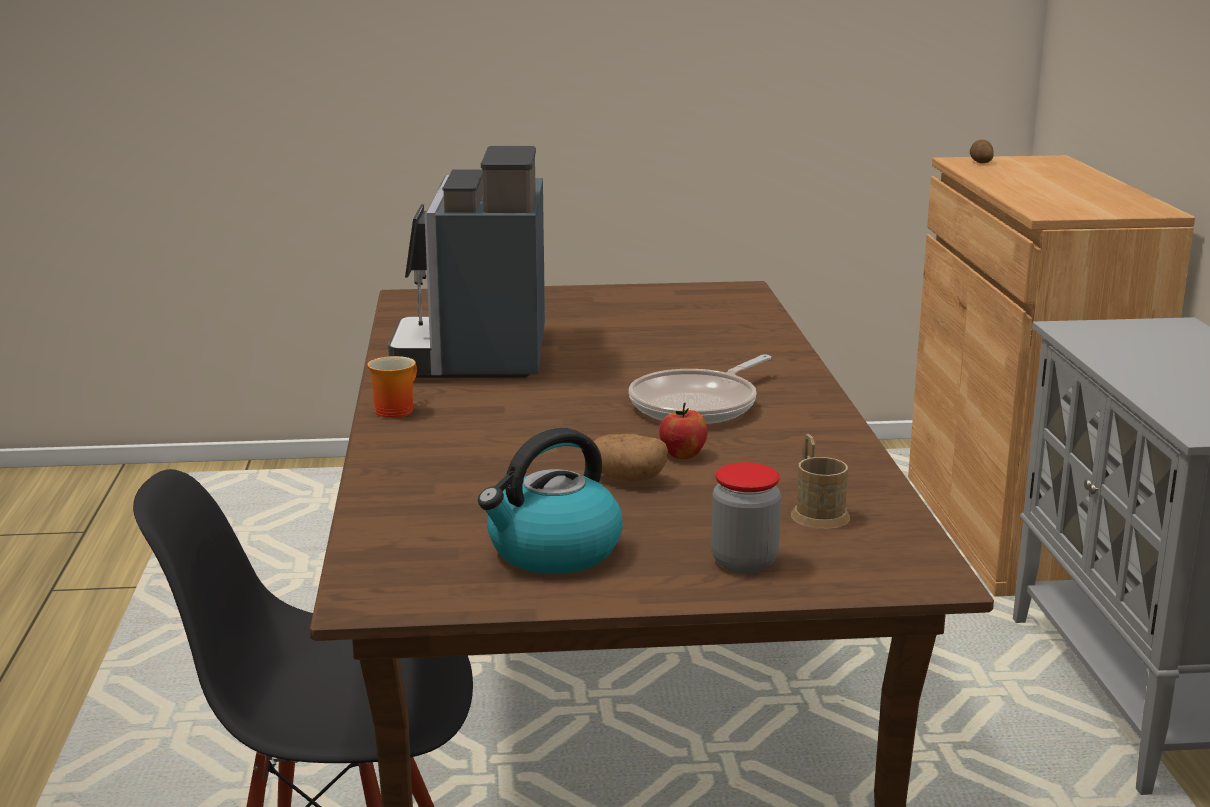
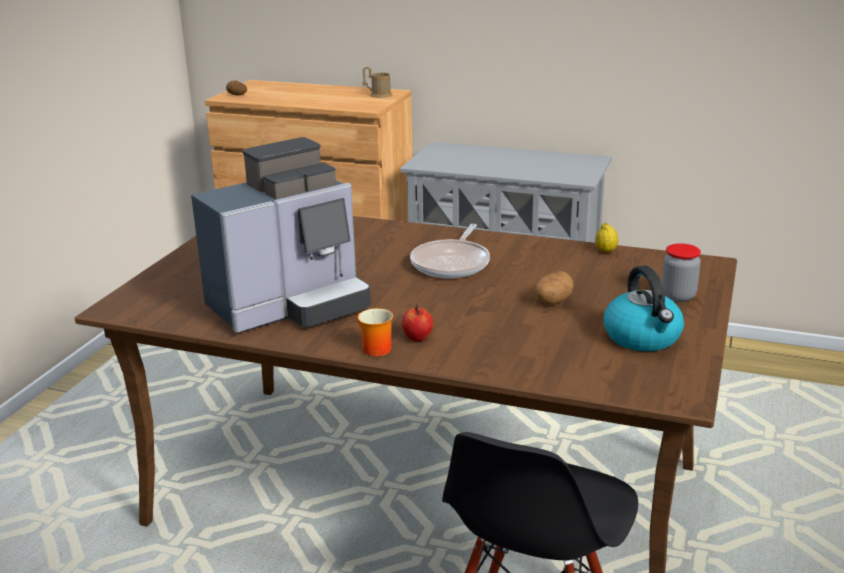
camera: 65 degrees left, 5 degrees up
coffee machine [388,146,545,378] -> coffee machine turned 60 degrees counterclockwise [191,137,371,332]
frying pan [629,354,771,424] -> frying pan turned 45 degrees clockwise [410,224,490,278]
apple [659,403,708,459] -> apple moved to [402,304,434,342]
brown mug [791,434,850,529] -> brown mug moved to [363,67,392,98]
none -> lemon [595,223,618,253]

